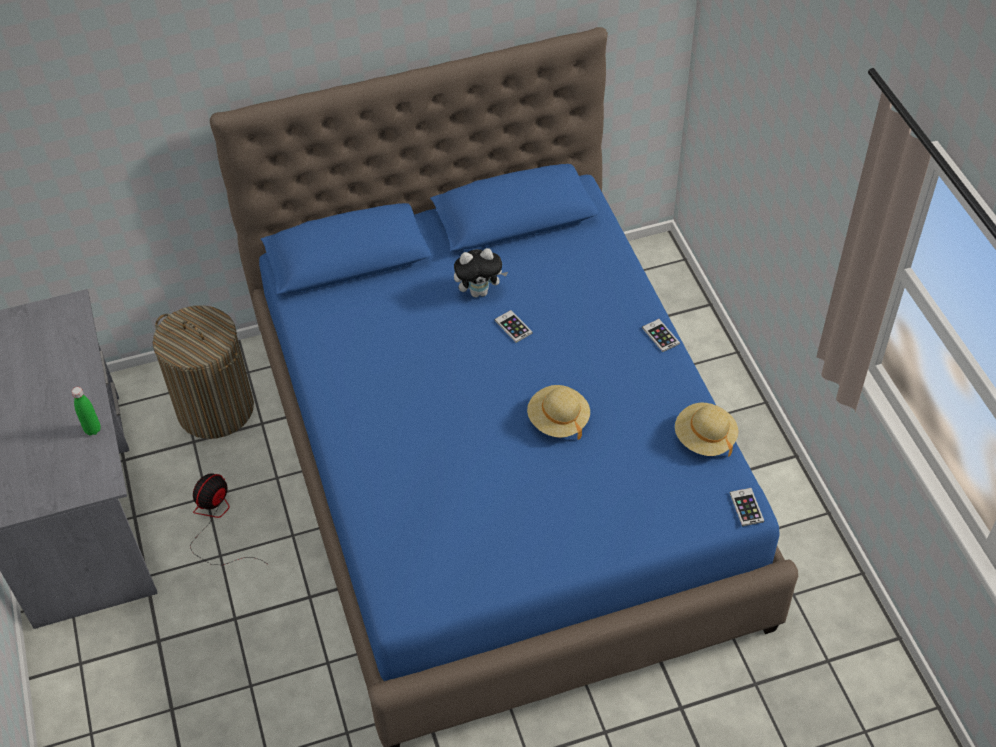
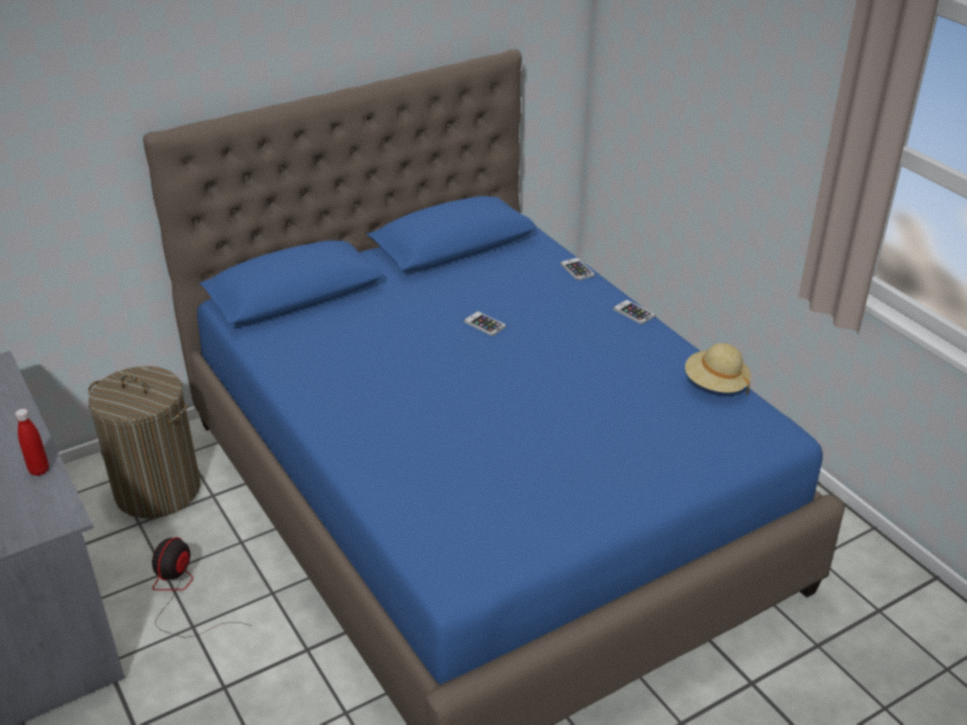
camera: 15 degrees left, 15 degrees down
green bottle [72,387,101,436] -> red bottle [15,409,49,476]
plush toy [454,248,508,297] -> none
beige hat [527,385,590,440] -> none
phone [730,488,764,526] -> phone moved to [560,258,595,281]

